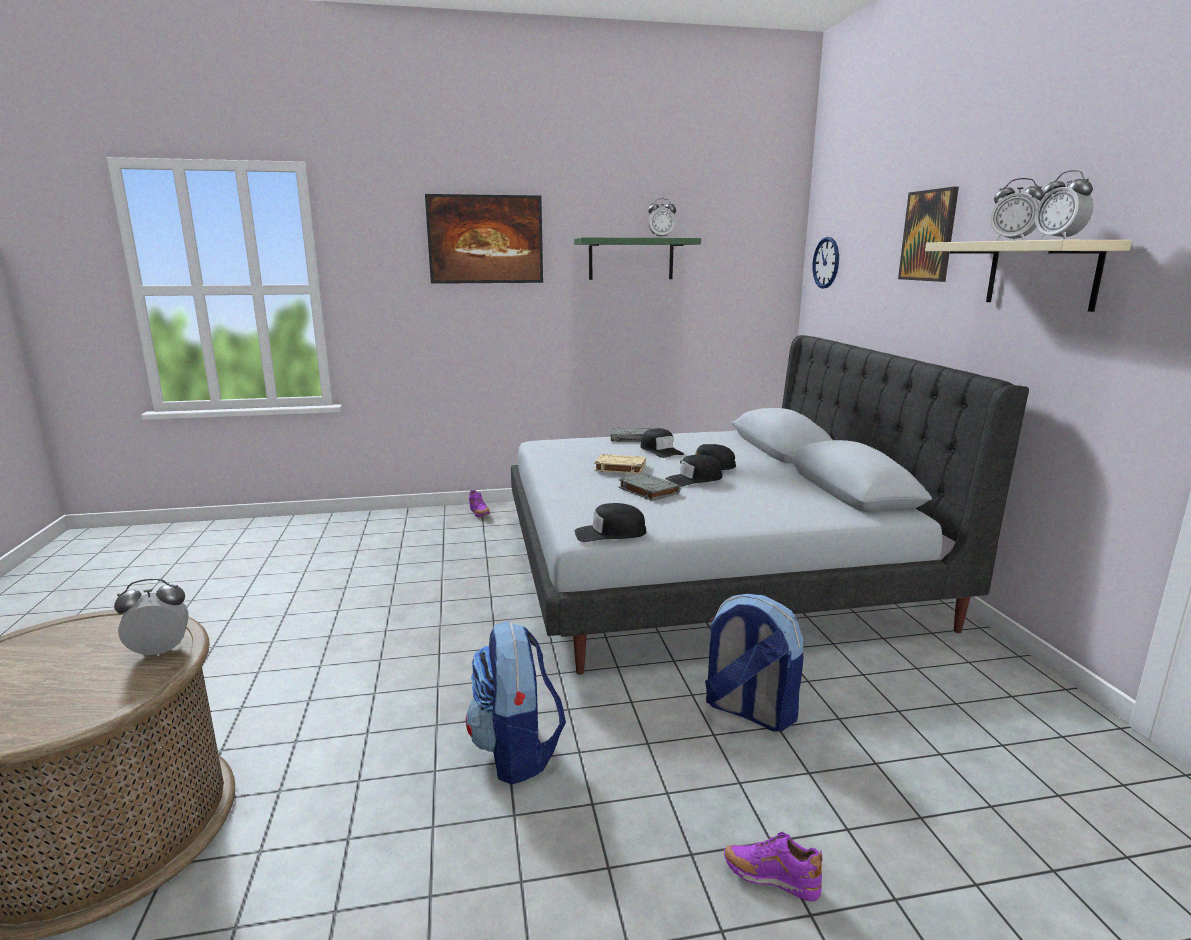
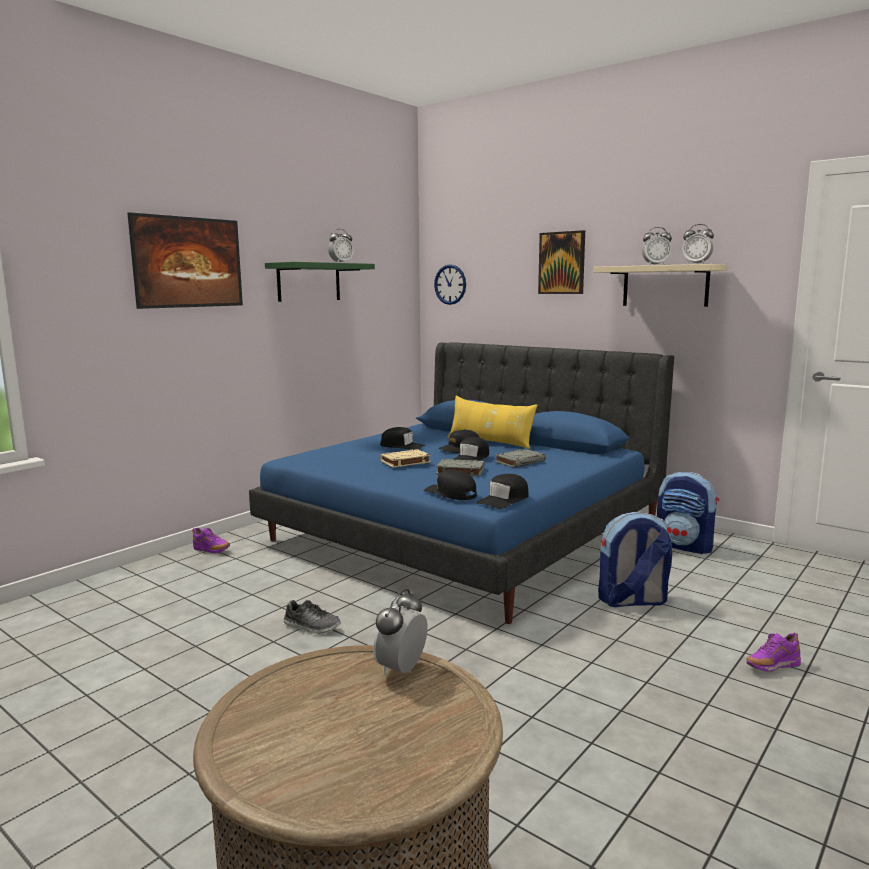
camera: 40 degrees left, 5 degrees down
backpack [466,621,566,785] -> backpack moved to [657,472,719,554]
grey bed [511,335,1029,675] -> blue bed [249,342,674,624]
grey book [611,427,651,442] -> grey book moved to [495,449,546,468]
none -> shoe [283,600,341,635]
none -> black cap [424,469,477,500]
none -> yellow pillow [447,396,537,449]

